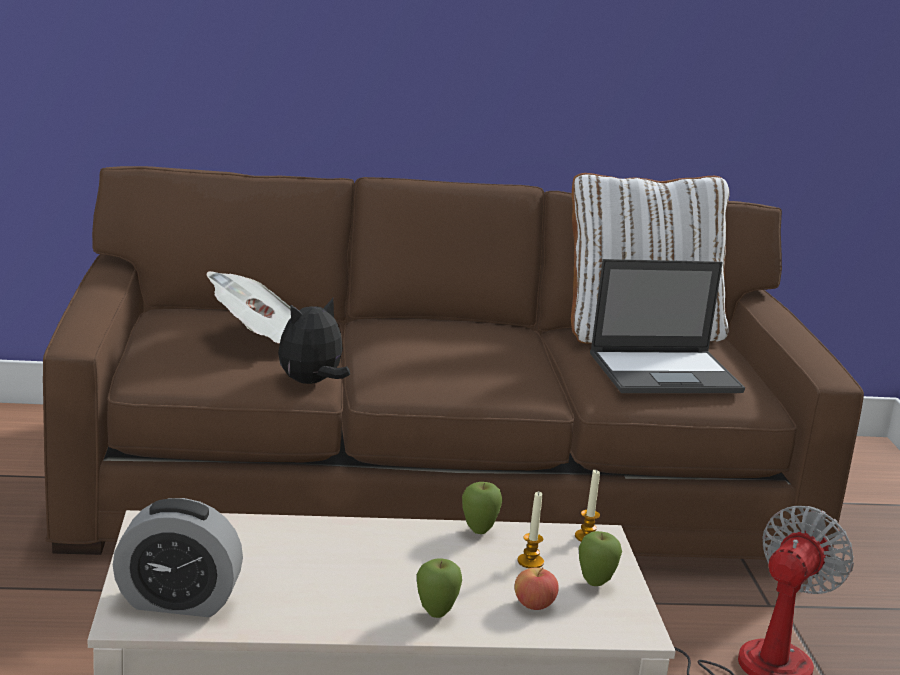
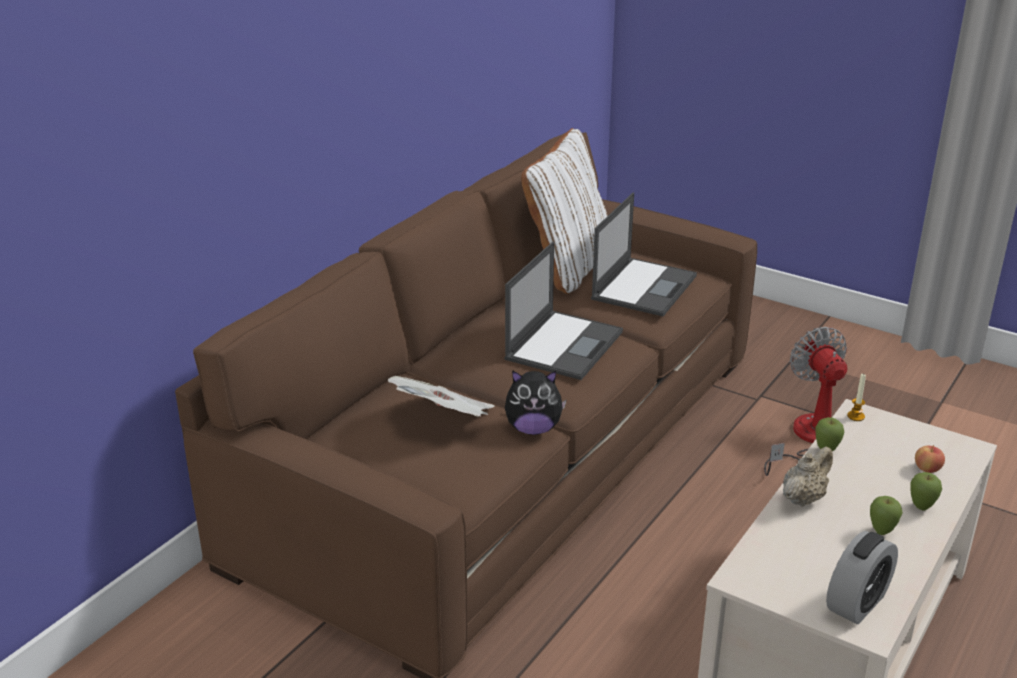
camera: 50 degrees left, 10 degrees up
plush toy [278,298,350,384] -> plush toy turned 90 degrees counterclockwise [505,370,567,435]
candle [517,492,544,568] -> none
apple [579,531,622,586] -> apple moved to [870,496,903,535]
none -> laptop [504,241,623,380]
none -> beige teapot [783,447,833,507]

